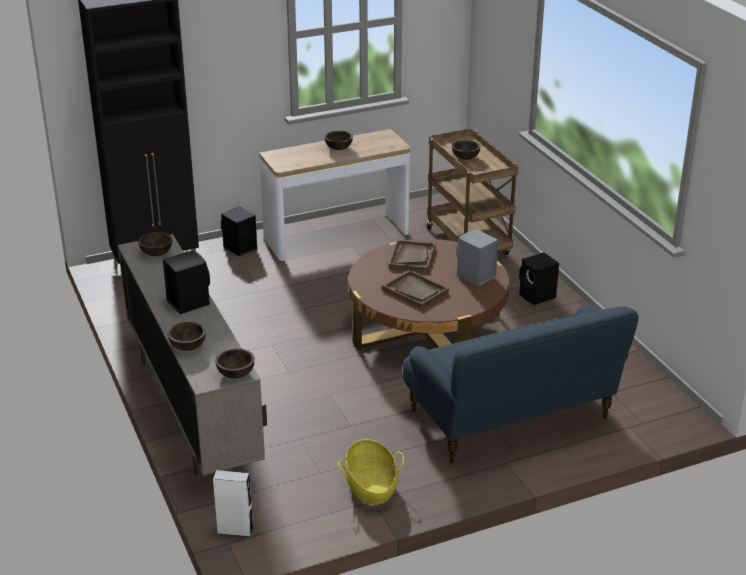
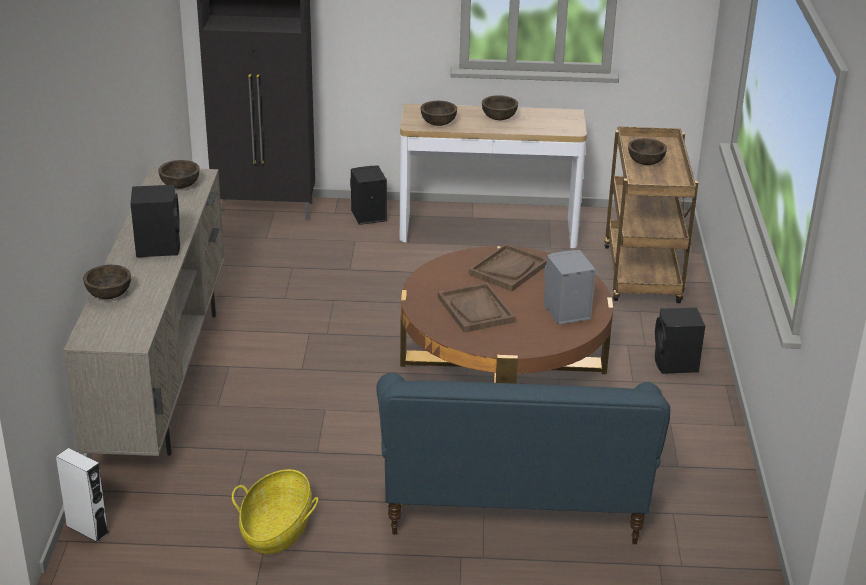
camera: 25 degrees right, 0 degrees up
brown bowl [215,348,255,379] -> brown bowl moved to [421,101,457,126]

